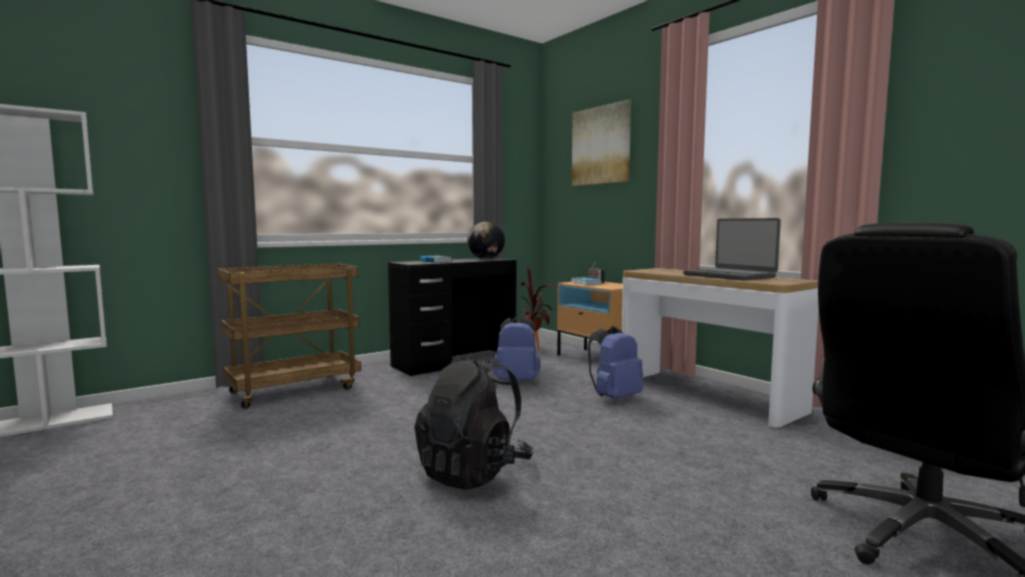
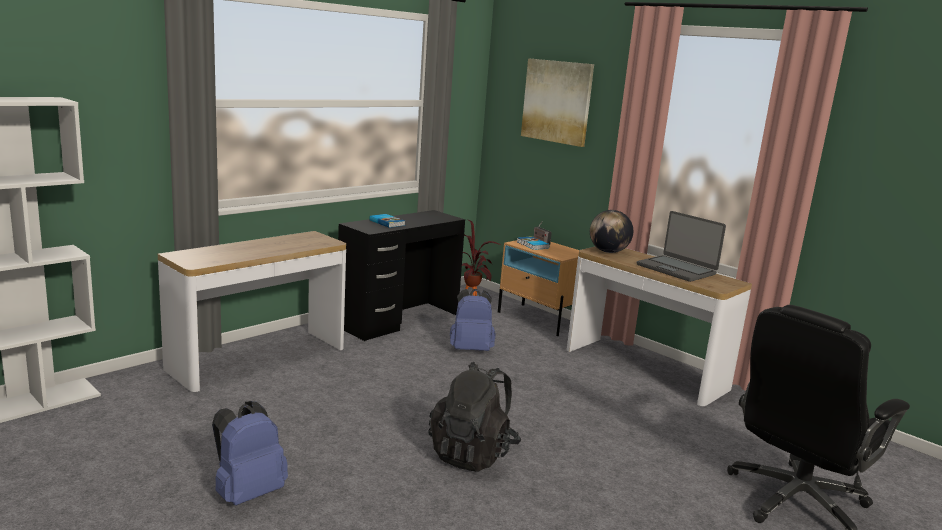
camera: 10 degrees left, 10 degrees up
brown cart [218,263,361,409] -> console table [158,231,346,392]
globe [467,221,505,259] -> globe moved to [590,210,633,253]
blue backpack [588,326,643,399] -> blue backpack moved to [212,401,288,506]

